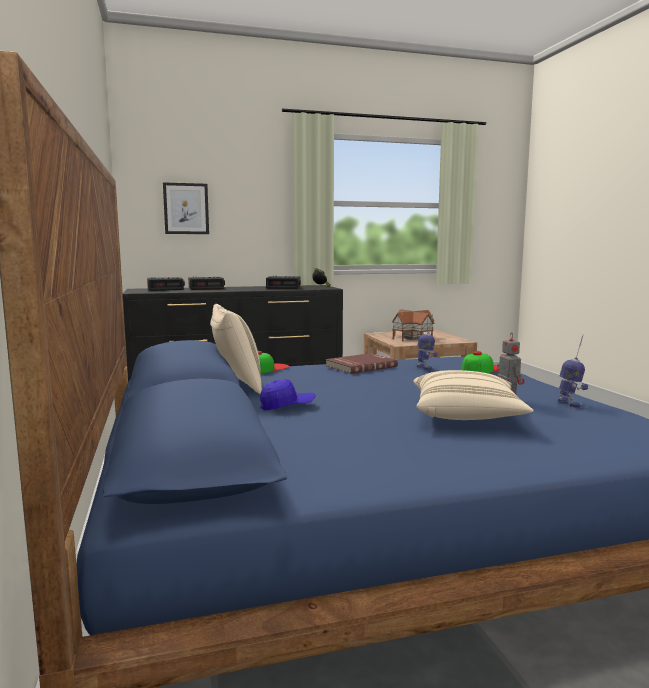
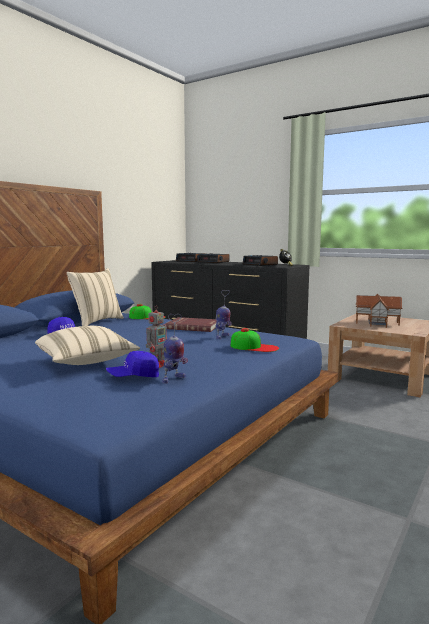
camera: 50 degrees right, 0 degrees up
picture [163,182,209,234] -> none
none -> blue cap [106,351,159,377]

